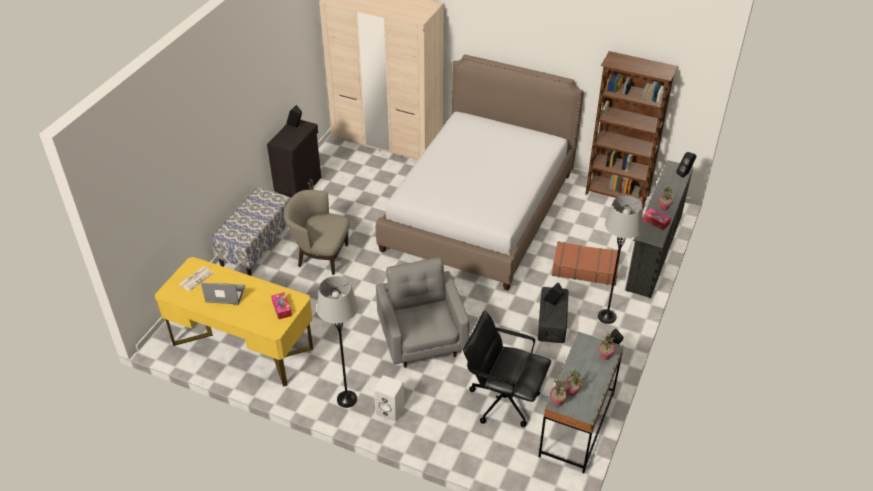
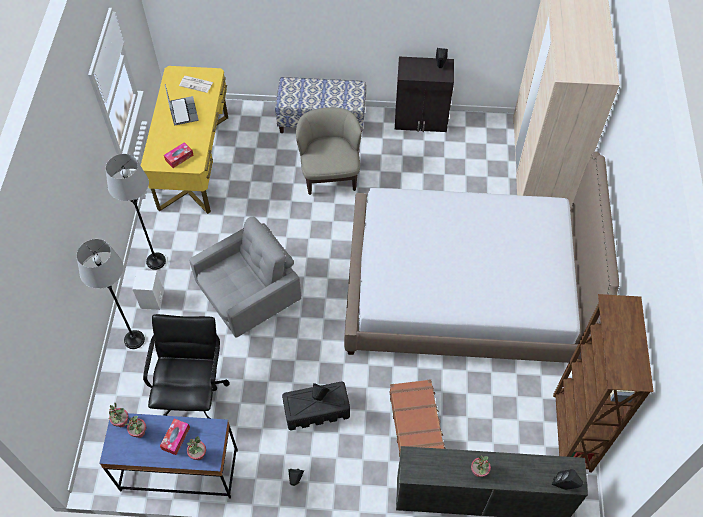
camera: 70 degrees right, 15 degrees up
grey desk [539,332,624,473] -> blue desk [99,413,238,499]
grey floor lamp [598,196,643,324] -> grey floor lamp moved to [76,239,145,349]
tissue box [643,208,671,230] -> tissue box moved to [160,419,190,455]

